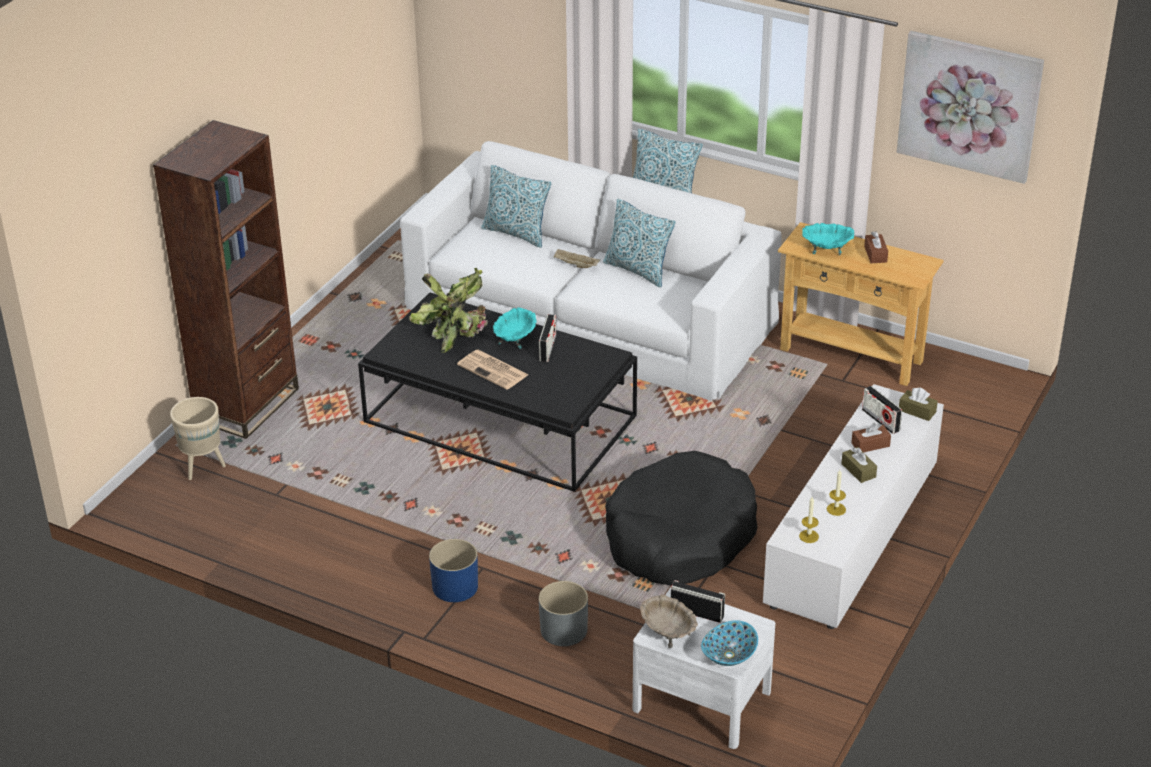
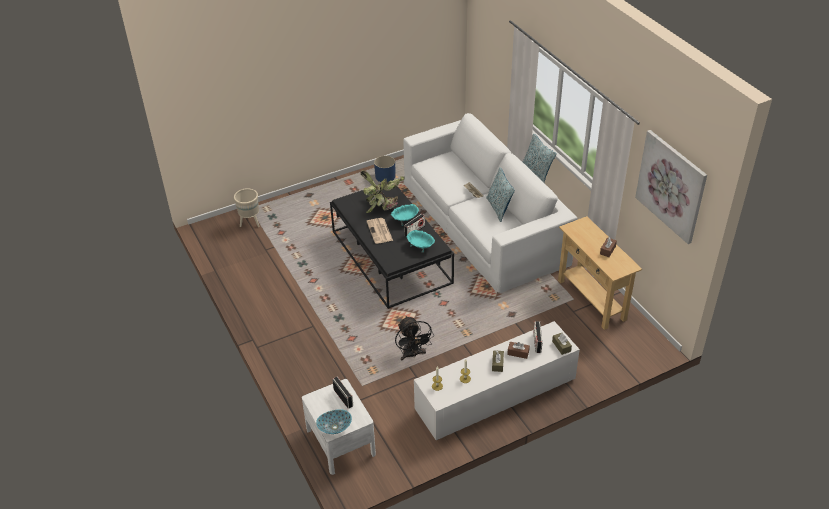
camera: 35 degrees right, 5 degrees up
brown bookcase [153,120,299,439] -> none
blue planter [429,539,478,602] -> blue planter moved to [374,156,395,182]
pillow [481,165,552,248] -> none
grey planter [539,581,588,646] -> none
black dog bed [605,451,758,586] -> black fan [395,316,434,360]
beige bowl [640,594,698,648] -> none
turquoise bowl [802,223,854,255] -> turquoise bowl moved to [406,230,435,253]

